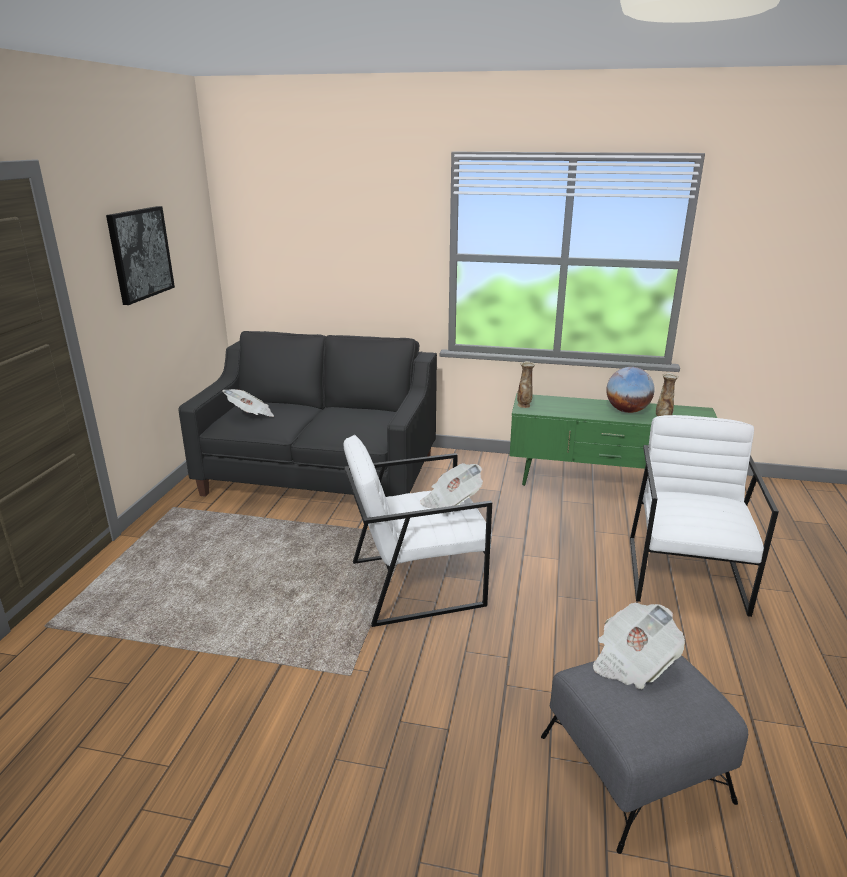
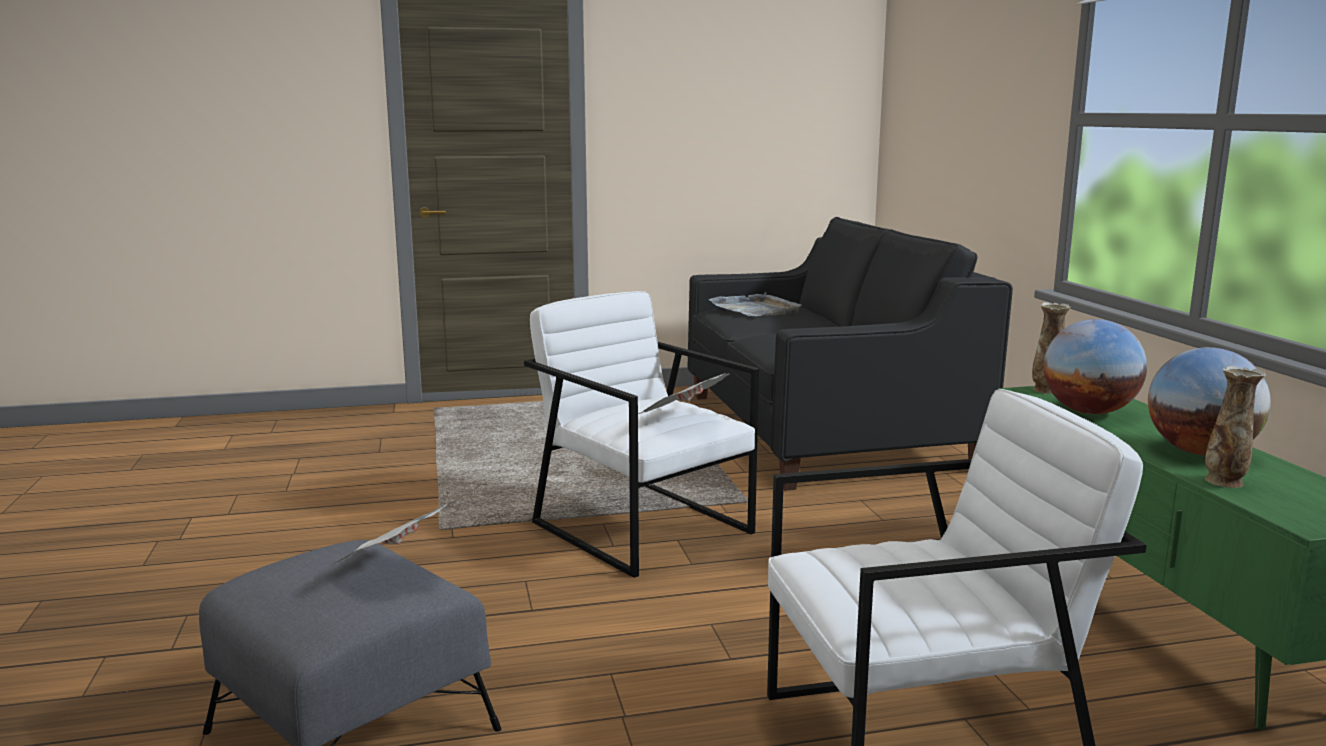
camera: 65 degrees right, 10 degrees down
picture [106,206,175,305] -> none
newspaper [222,389,274,417] -> grey tray [709,293,801,316]
none -> globe [1044,319,1147,414]

